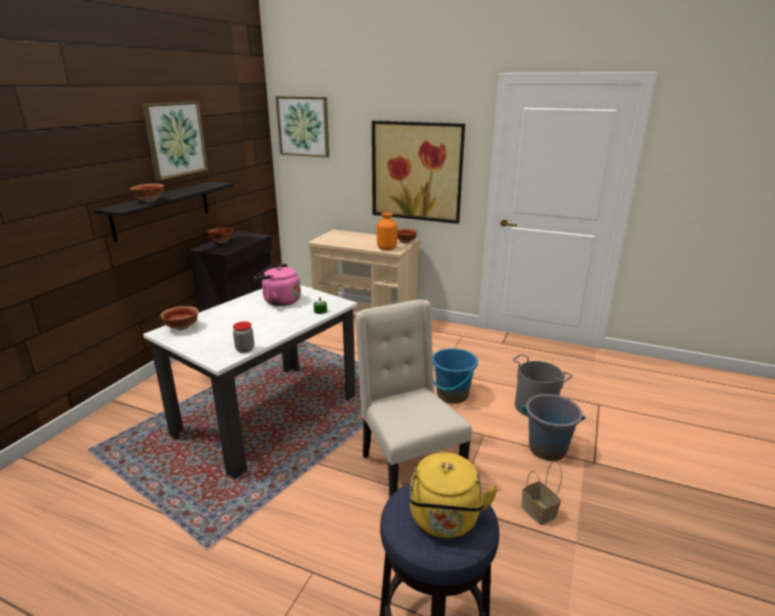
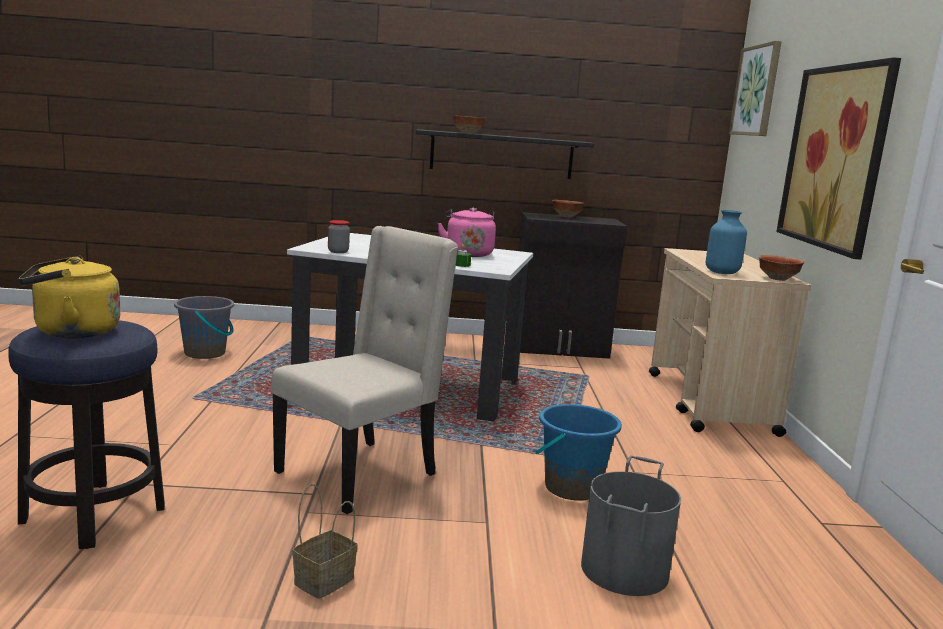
camera: 65 degrees right, 10 degrees down
picture [142,101,208,180] -> none
bowl [161,306,199,330] -> none
orange vase [377,213,397,250] -> blue vase [706,210,747,274]
grey bucket [522,394,586,461] -> grey bucket moved to [174,296,234,359]

